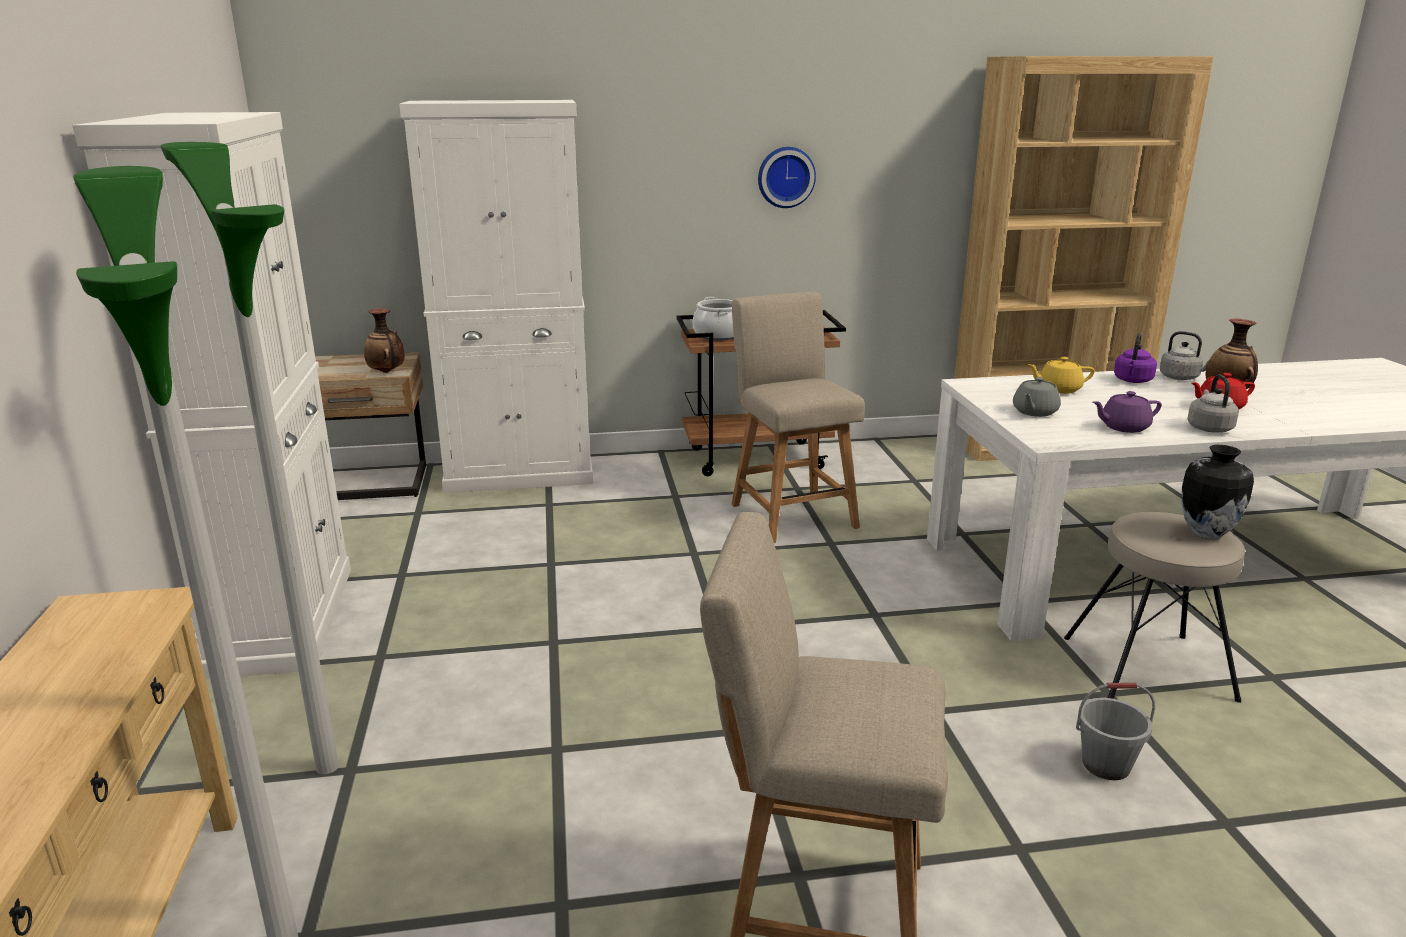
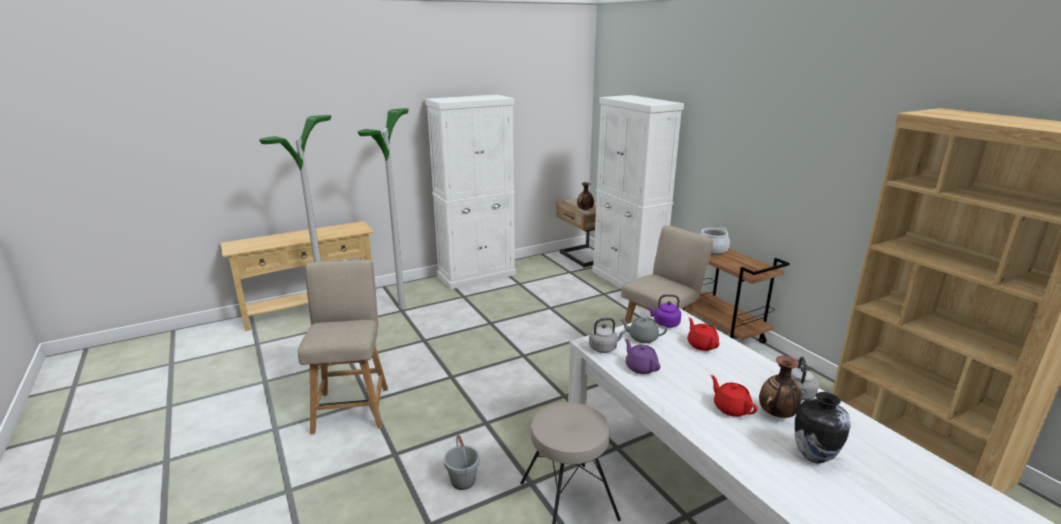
camera: 70 degrees right, 0 degrees up
wall clock [758,147,816,208] -> none
yellow teapot [1027,357,1095,394] -> red teapot [688,318,720,351]
purple kettle [1114,333,1157,383] -> purple kettle moved to [647,294,681,328]
vase [1182,445,1254,539] -> vase moved to [795,392,851,464]
grey kettle [1187,375,1239,433] -> grey kettle moved to [589,318,626,353]

